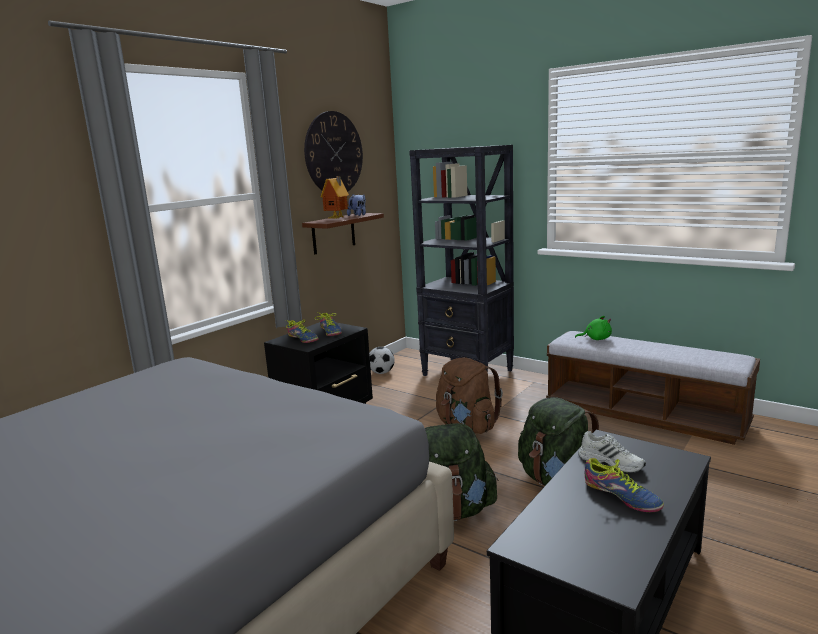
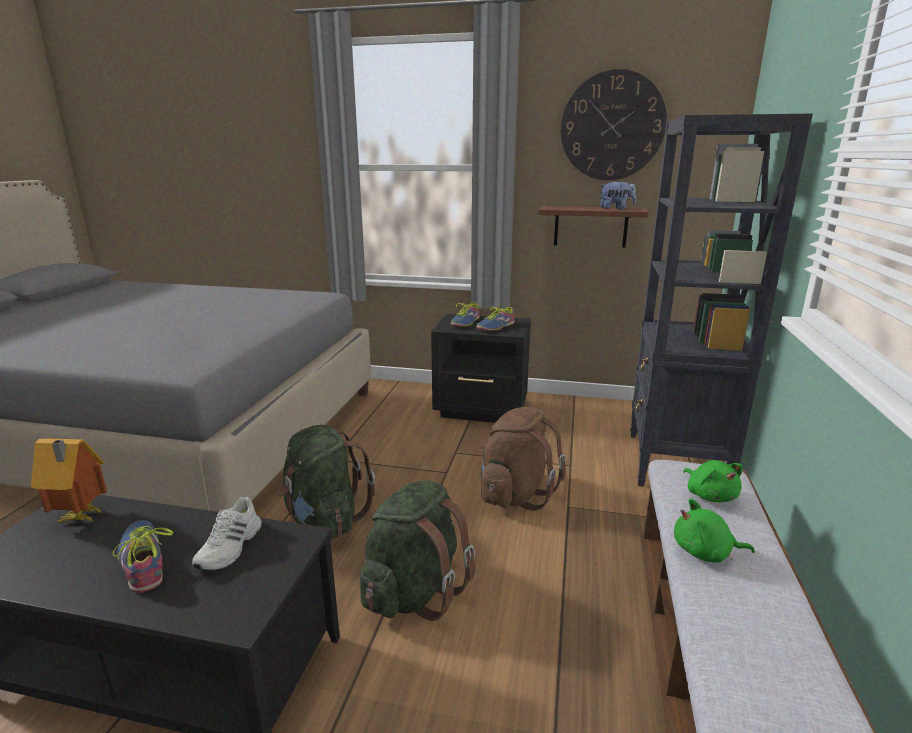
camera: 65 degrees right, 5 degrees up
toy house [321,176,349,219] -> toy house moved to [31,438,107,523]
football [369,347,395,374] -> none
shoe [585,458,664,512] -> shoe turned 120 degrees clockwise [113,520,173,593]
none -> green plush toy [674,498,755,563]

